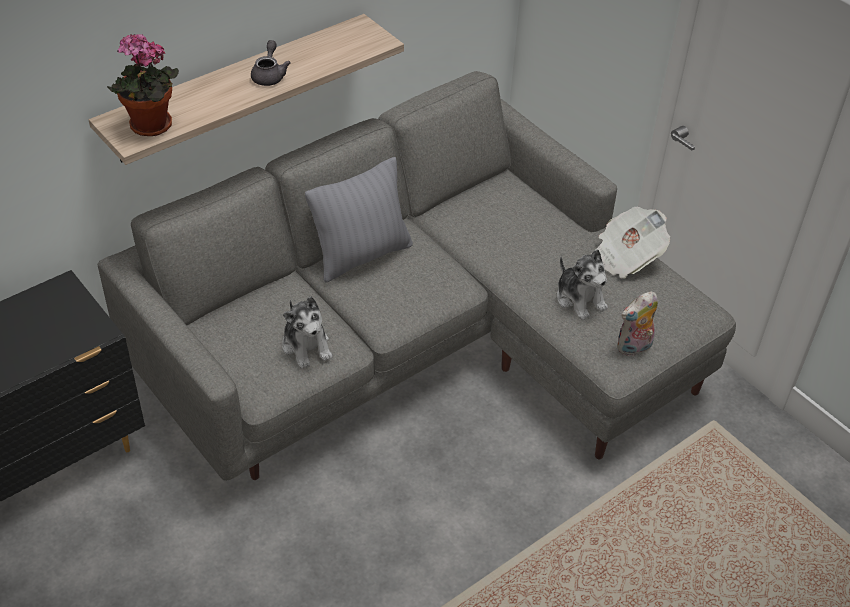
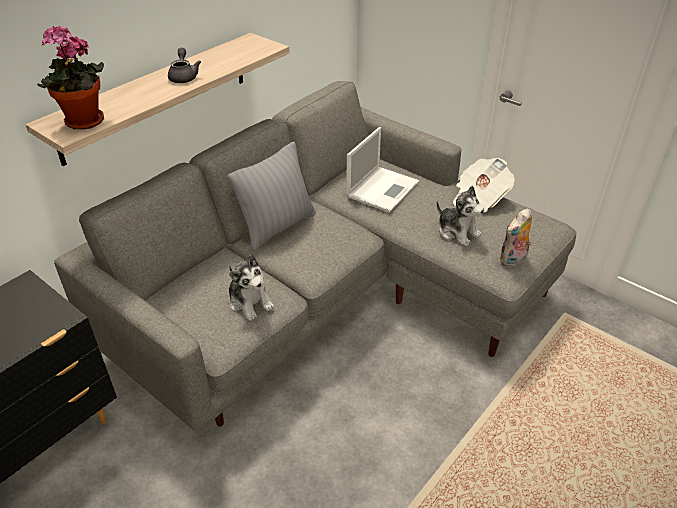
camera: 10 degrees left, 5 degrees down
none -> laptop [346,127,419,213]

